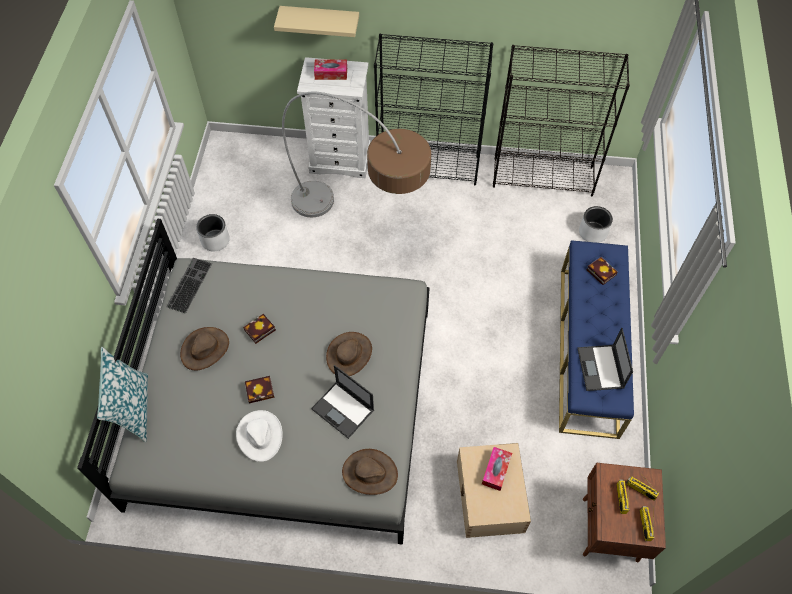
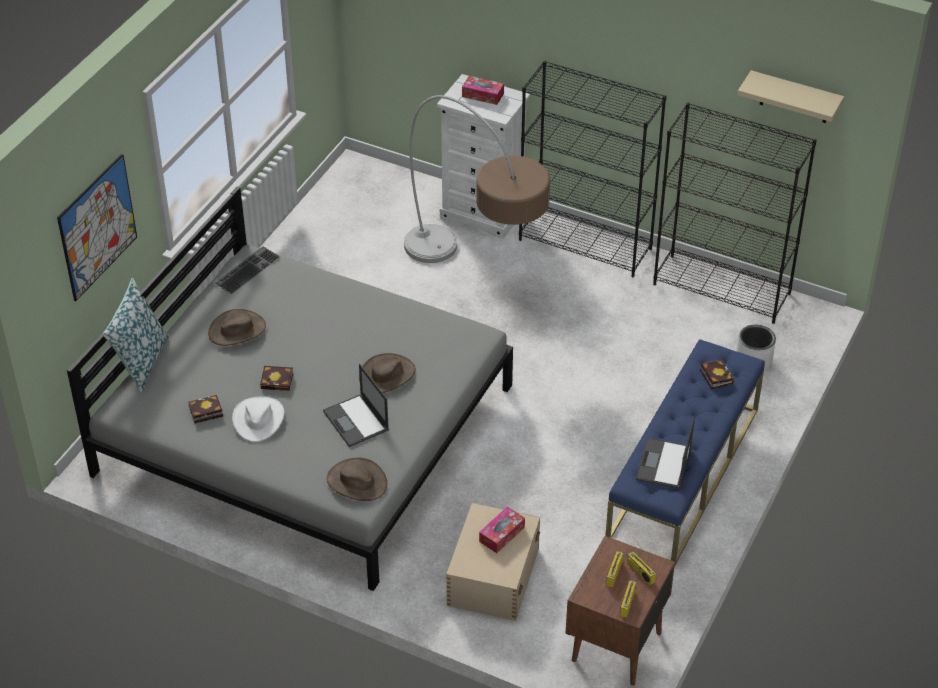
camera: 20 degrees right, 15 degrees down
white planter [196,214,230,251] -> none
book [243,314,276,344] -> book moved to [188,395,223,423]
beige shelf [274,6,359,37] -> beige shelf moved to [737,70,844,123]
none -> picture [57,154,137,301]

